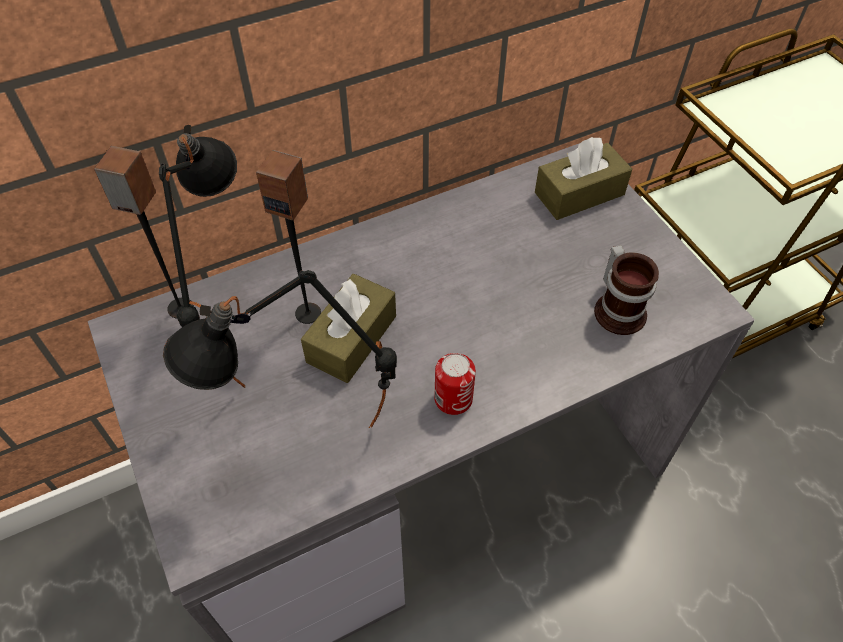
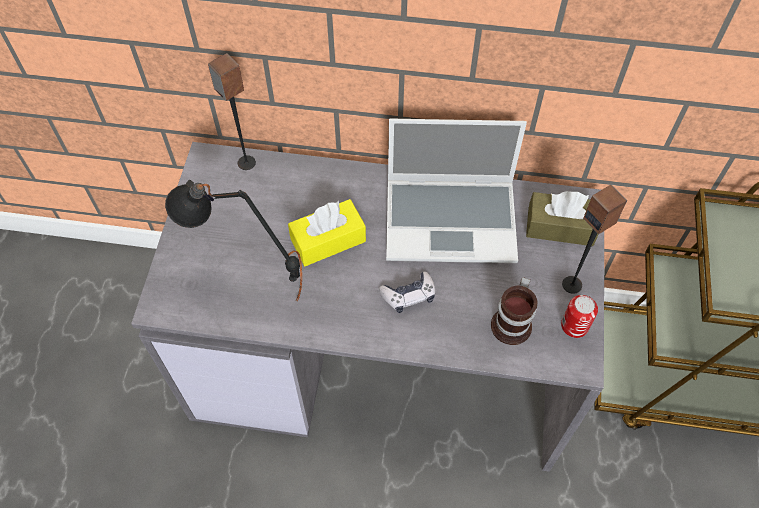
camera: 35 degrees right, 5 degrees up
black table lamp [159,125,245,388] -> none
speaker [256,150,321,324] -> speaker moved to [562,185,627,294]
brown tissue box [301,274,396,383] -> yellow tissue box [288,199,366,266]
can [434,353,476,415] -> can moved to [561,295,598,338]
none -> game controller [379,271,435,313]
none -> laptop [386,119,527,263]

